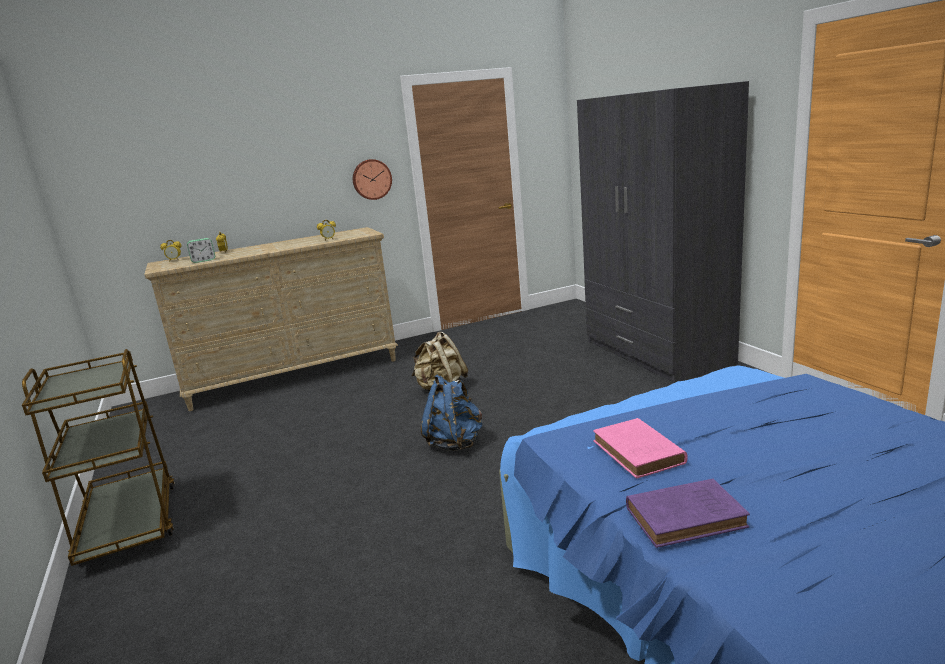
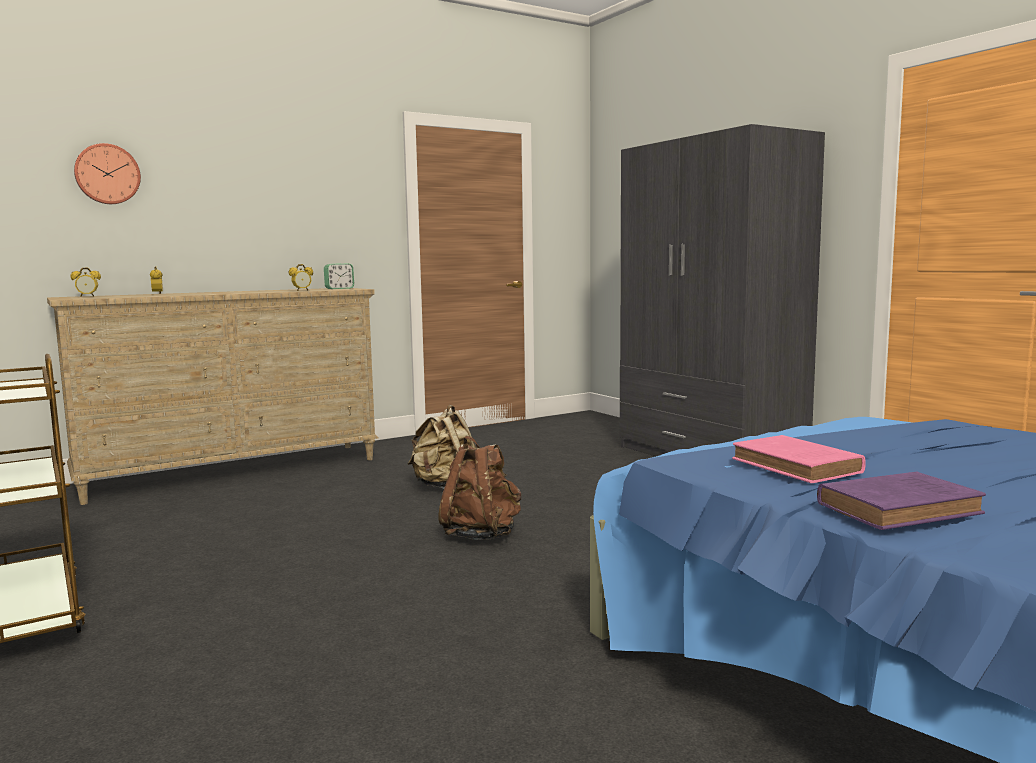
camera: 10 degrees left, 10 degrees down
alarm clock [187,238,215,263] -> alarm clock moved to [324,263,354,289]
wall clock [353,159,392,200] -> wall clock moved to [74,143,141,204]
blue backpack [421,375,482,451] -> brown backpack [438,436,521,540]

